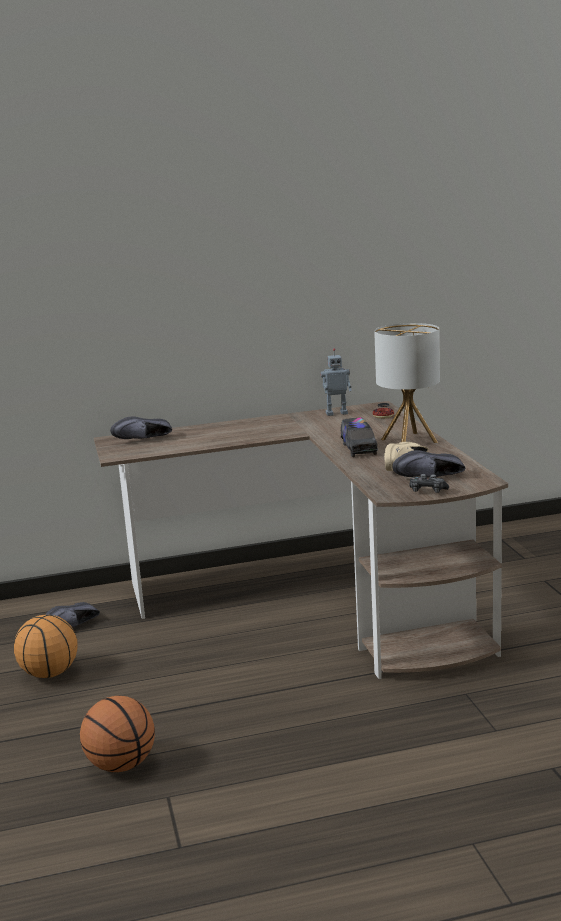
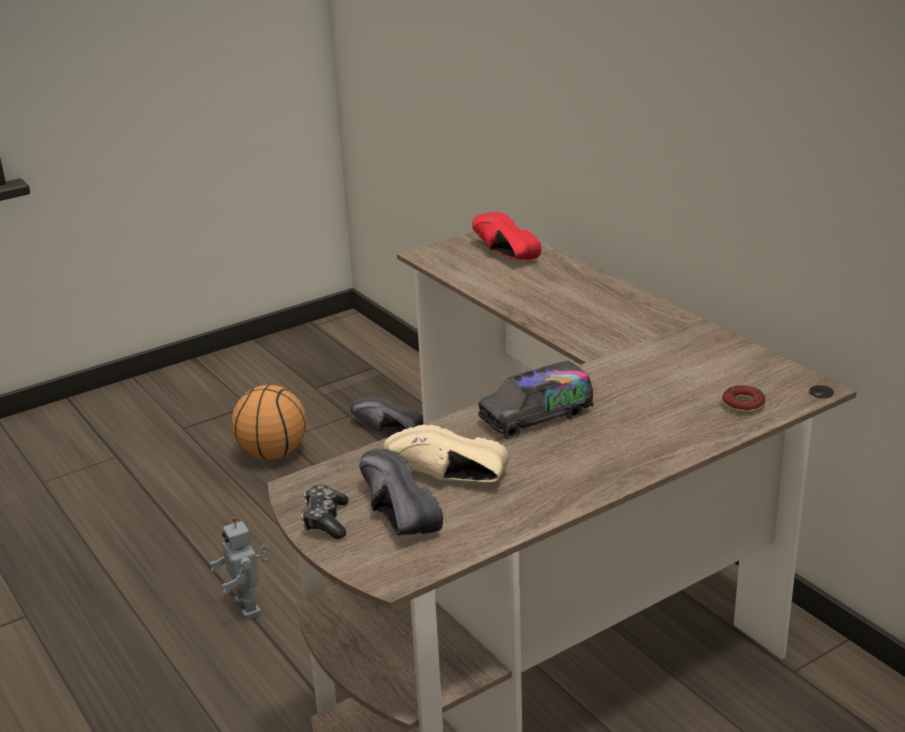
camera: 70 degrees right, 10 degrees up
basketball [80,696,155,772] -> none
black shoe [110,416,172,439] -> red shoe [472,212,541,260]
toy robot [321,348,352,416] -> toy robot moved to [210,517,271,620]
table lamp [374,323,440,443] -> none

